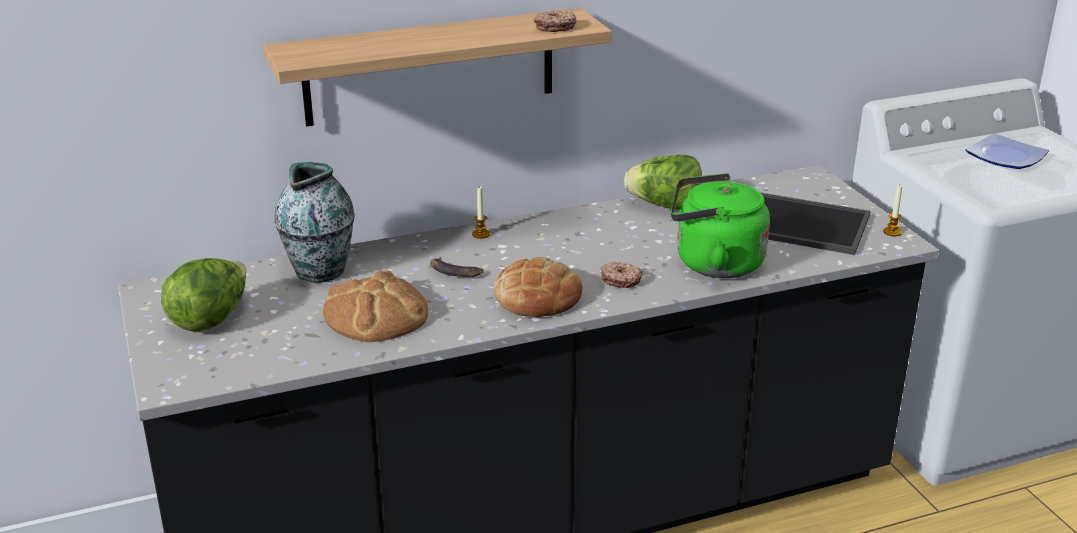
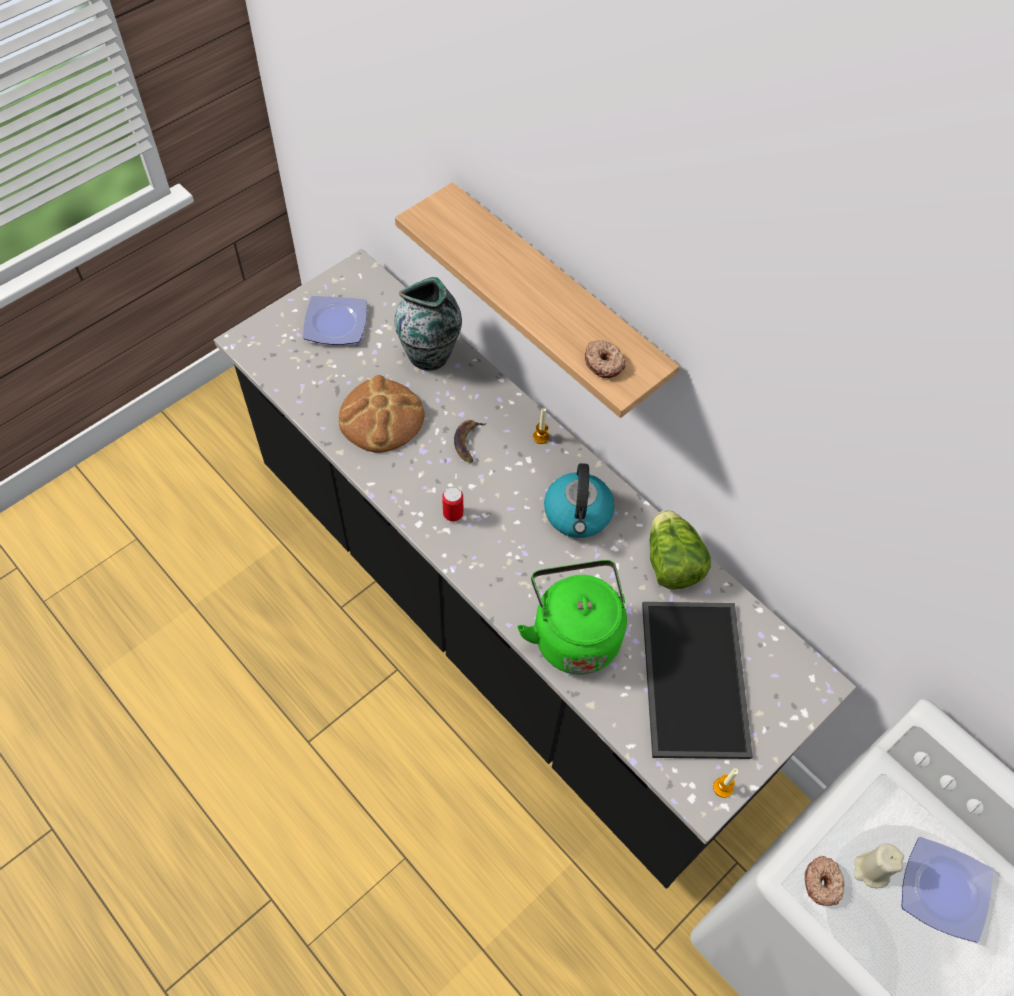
camera: 65 degrees right, 30 degrees up
lettuce [161,258,246,332] -> plate [303,296,367,345]
bread [494,257,582,317] -> can [442,486,463,523]
donut [600,262,643,288] -> donut moved to [805,856,844,906]
none -> kettle [544,463,614,538]
none -> beige candle [854,843,904,888]

